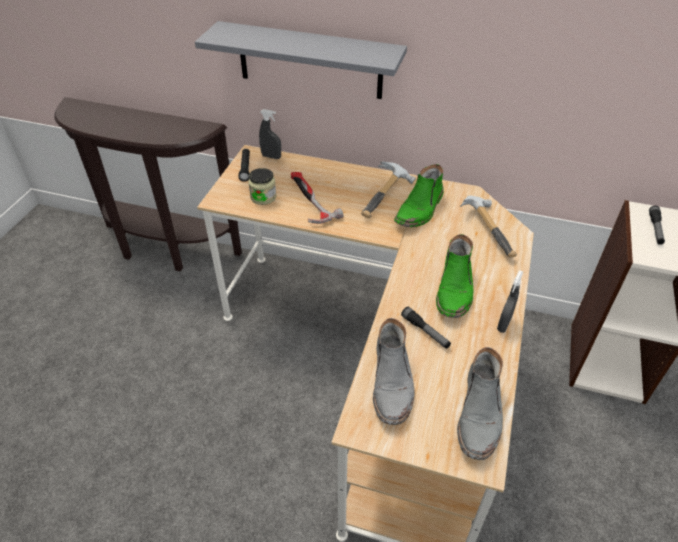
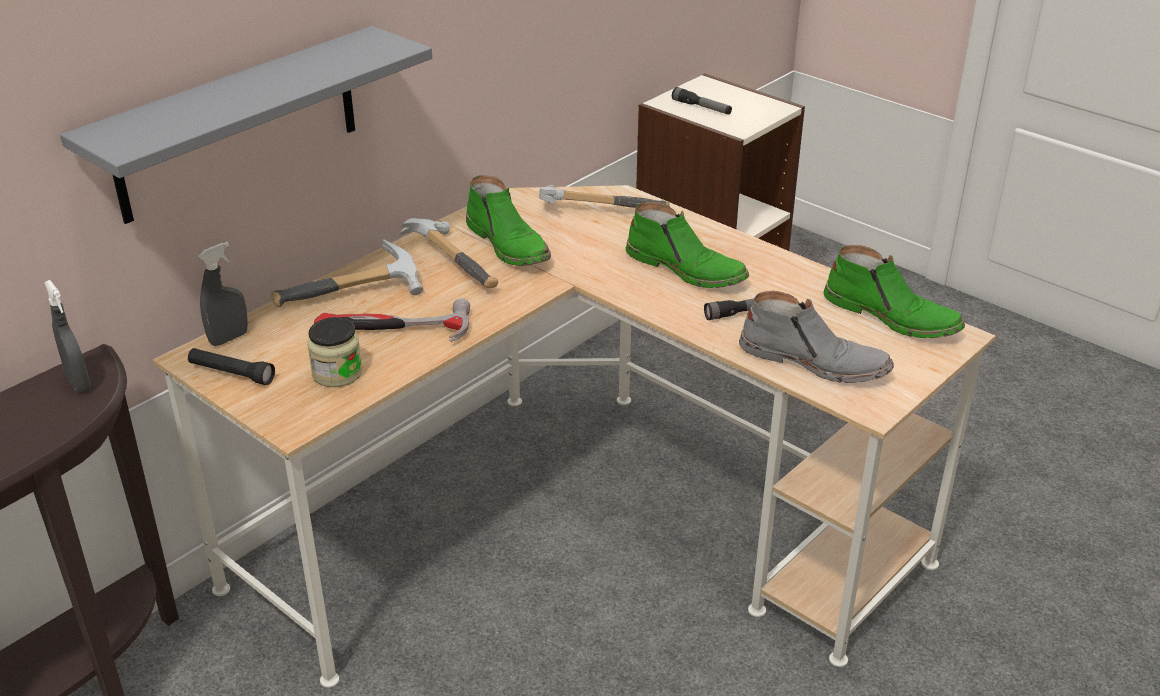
camera: 65 degrees left, 10 degrees down
grey boot [457,347,503,460] -> green boot [823,245,965,338]
grey spray bottle [497,270,523,333] -> grey spray bottle moved to [44,280,91,392]
none -> hammer [271,239,423,307]

